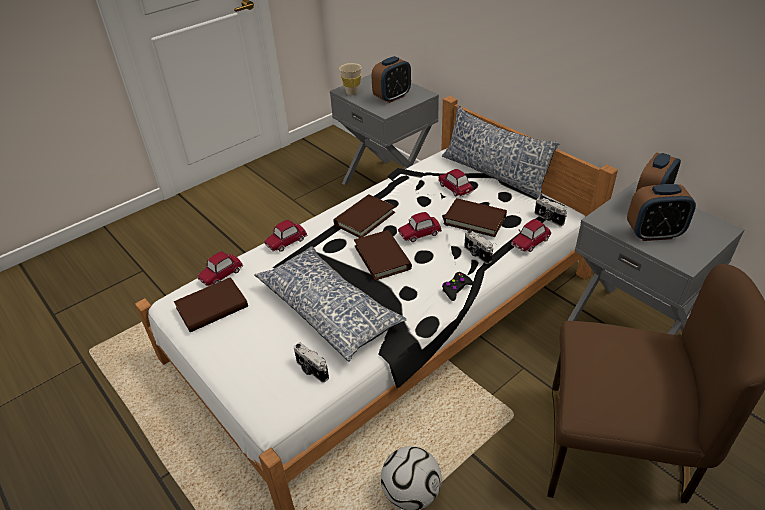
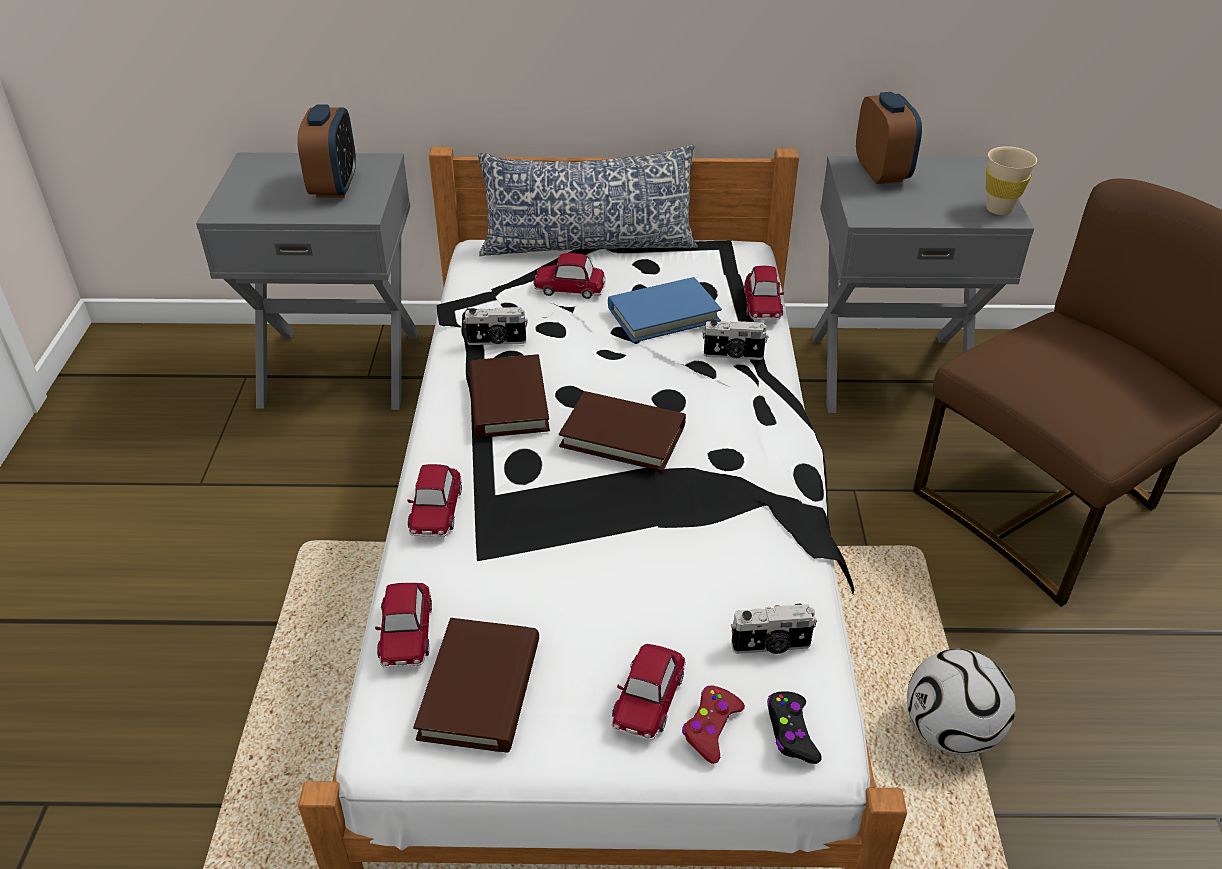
camera: 50 degrees left, 0 degrees up
pillow [255,246,407,362] -> none
beige cup [339,63,362,95] -> beige cup moved to [986,146,1037,215]
toy car [398,212,442,242] -> toy car moved to [612,644,686,740]
black game controller [442,272,473,301] -> black game controller moved to [767,691,821,764]
brown book [443,198,507,237] -> blue book [608,277,722,343]
camera [535,196,567,226] -> camera moved to [463,307,528,345]
alarm clock [627,184,696,241] -> none
none -> red game controller [682,686,745,764]

